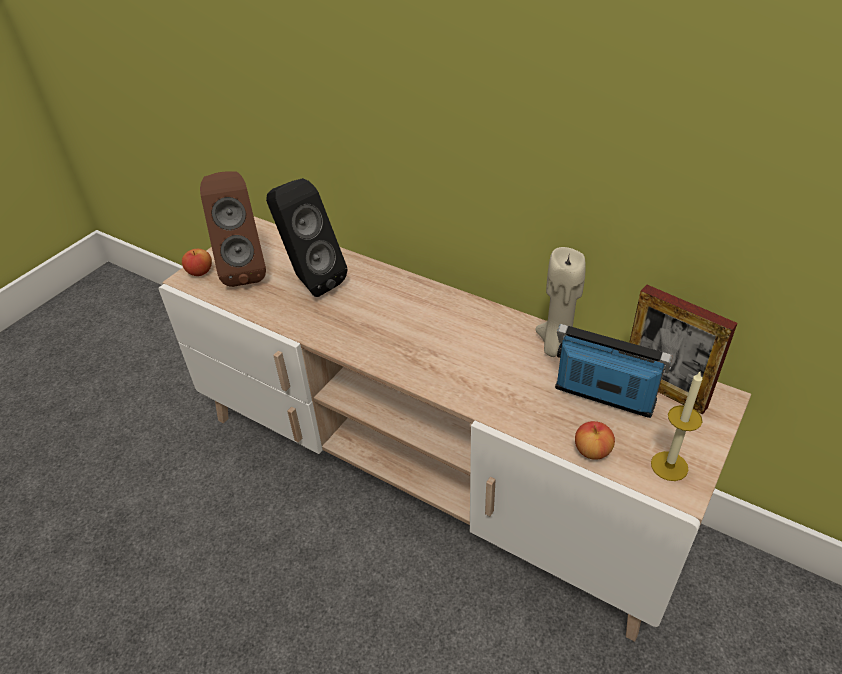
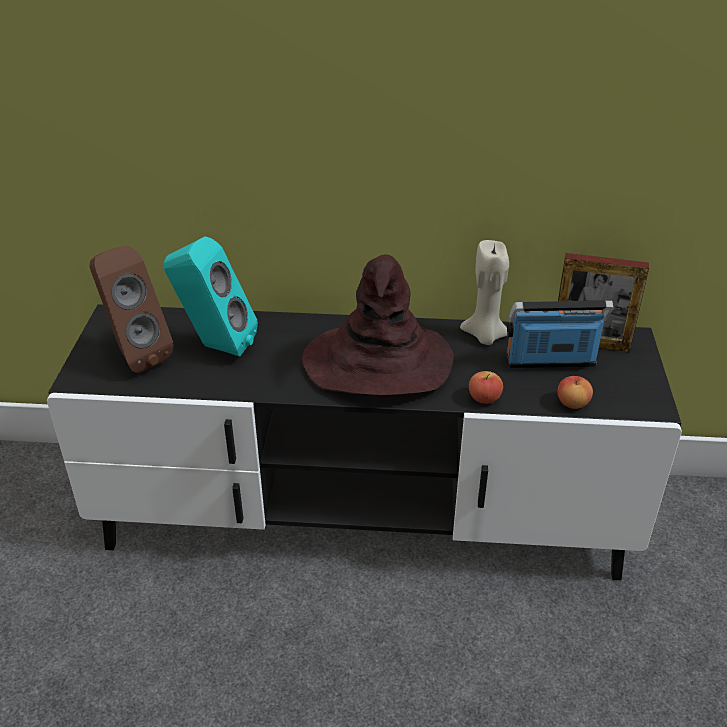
camera: 30 degrees left, 5 degrees down
beige tv stand [159,216,751,642] -> black tv stand [47,304,682,580]
apple [182,249,212,276] -> apple moved to [469,371,503,404]
black speaker [266,178,347,297] -> turquoise speaker [164,236,258,357]
candle [651,372,703,481] -> none
none -> brown hat [302,254,454,395]

